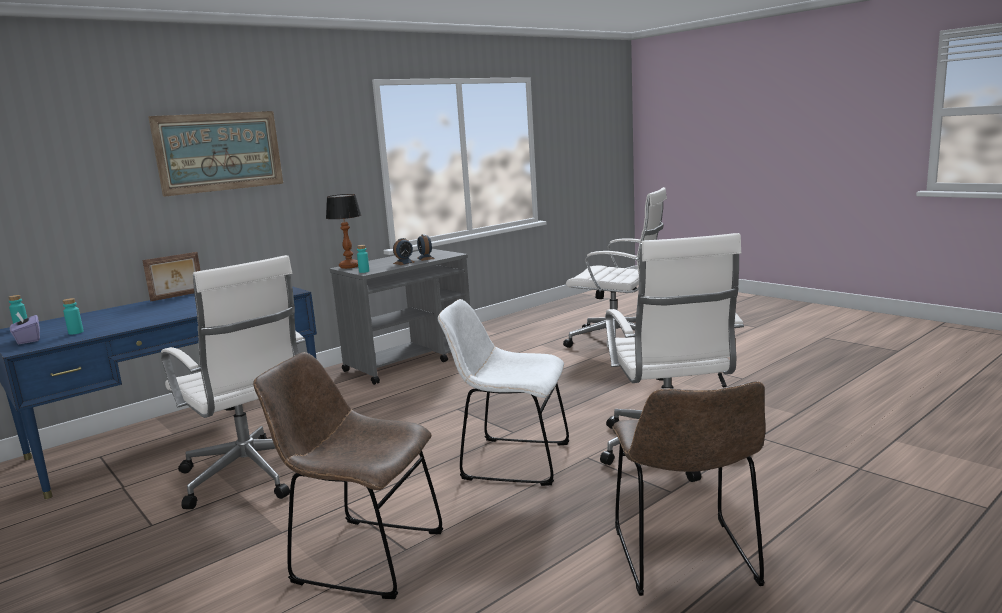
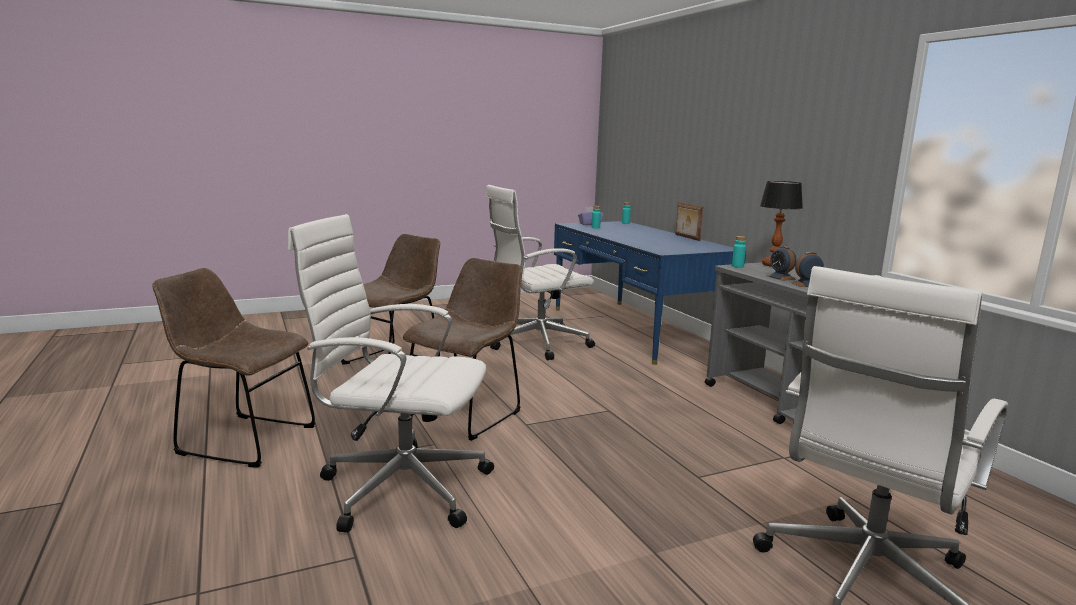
camera: 105 degrees right, 0 degrees up
picture [148,111,283,197] -> none
white chair [437,299,569,486] -> brown chair [403,258,522,441]

